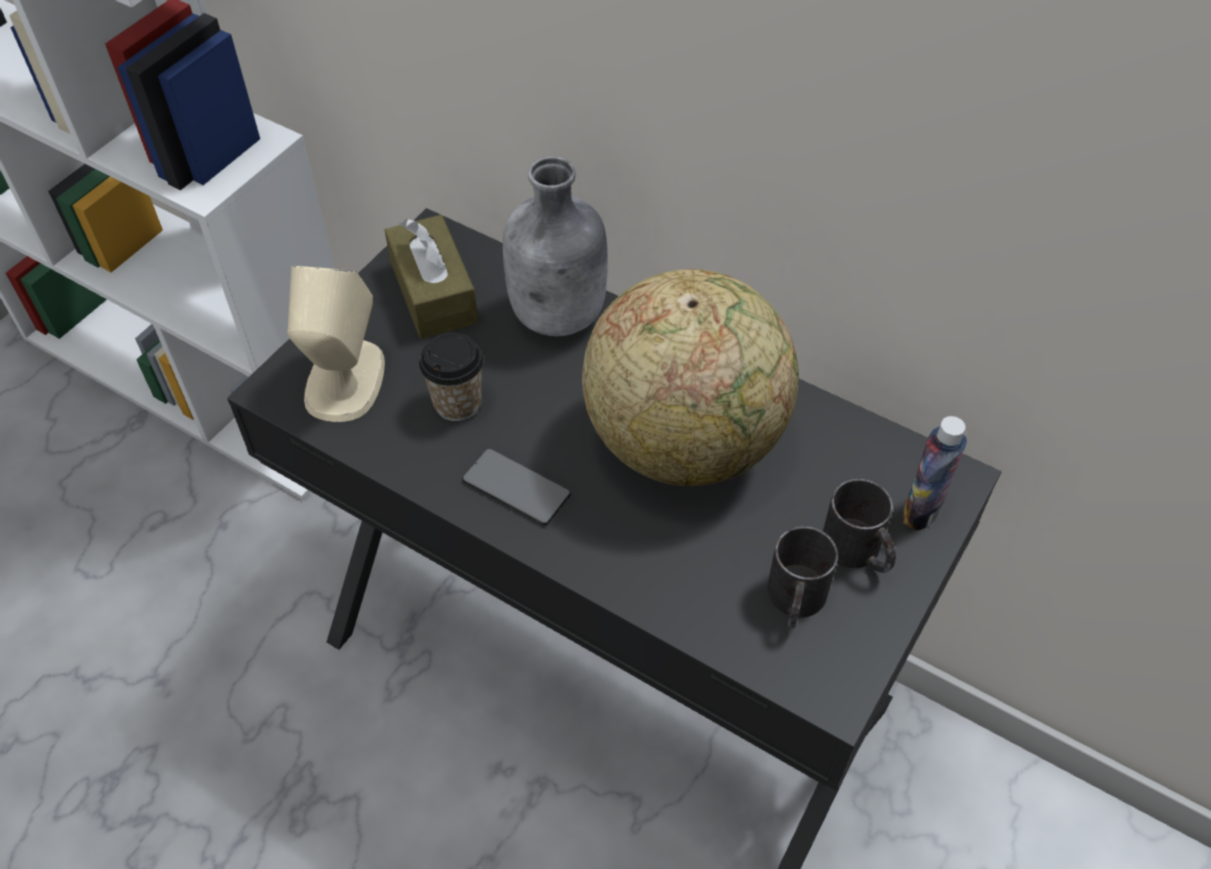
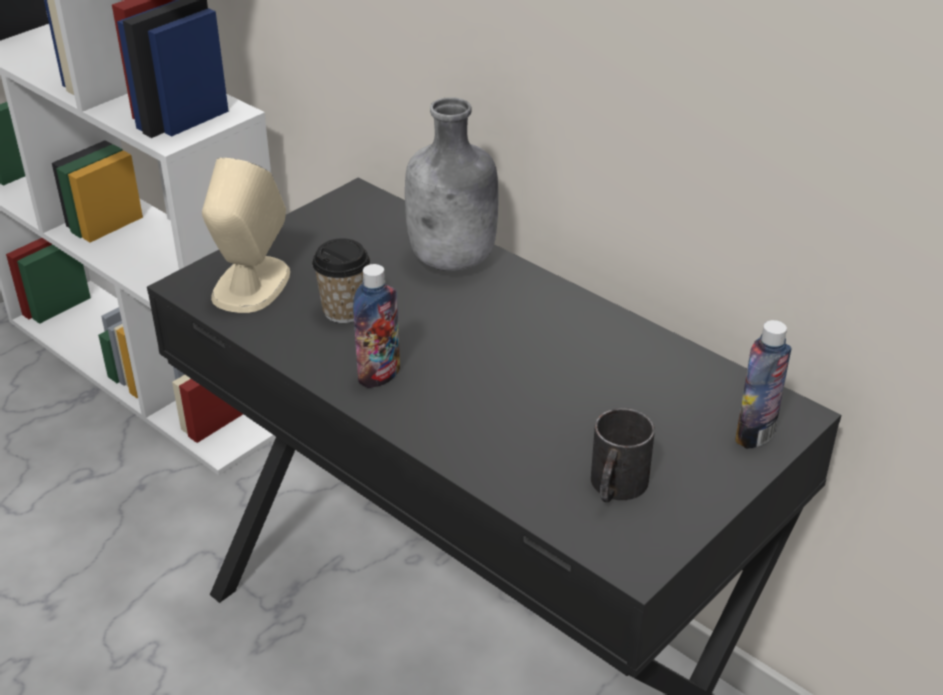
camera: 10 degrees right, 15 degrees down
brown tissue box [385,215,478,339] -> none
phone [462,448,571,525] -> bottle [353,264,400,388]
globe [582,269,799,486] -> none
black mug [823,479,896,573] -> none

